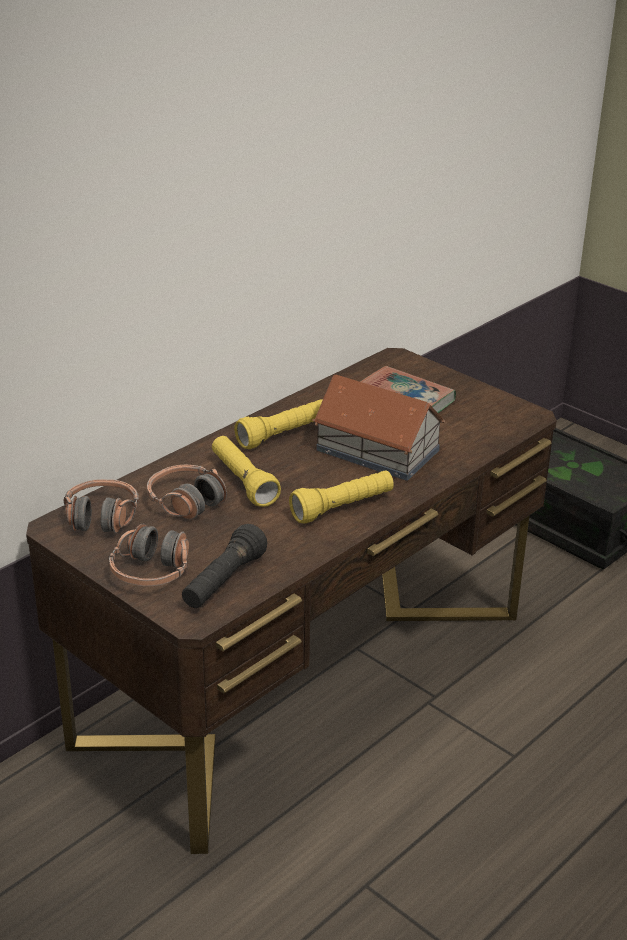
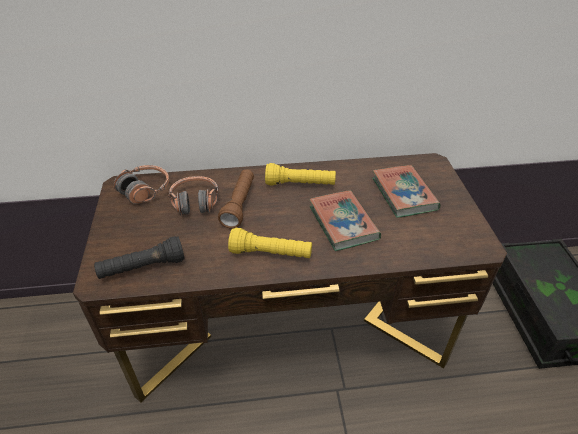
camera: 40 degrees right, 10 degrees up
headphones [109,524,189,586] -> none
yellow flashlight [212,436,281,507] -> brown flashlight [218,169,254,229]
toy house [312,375,445,481] -> book [309,190,381,251]

